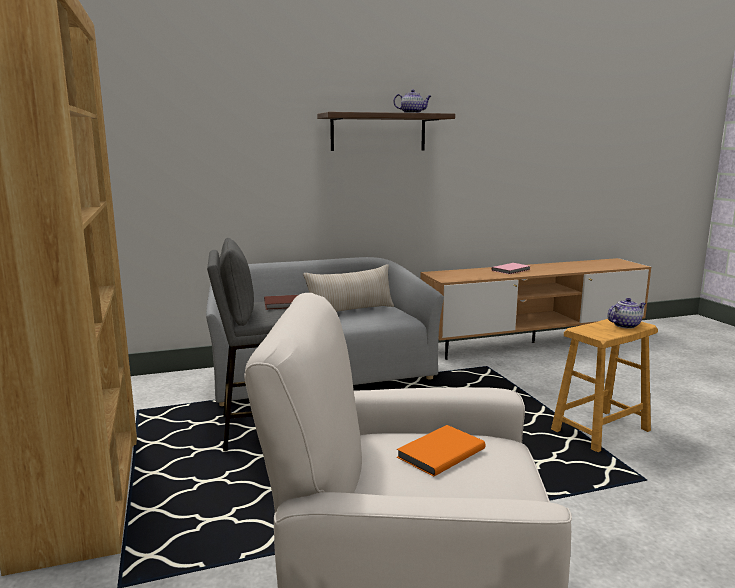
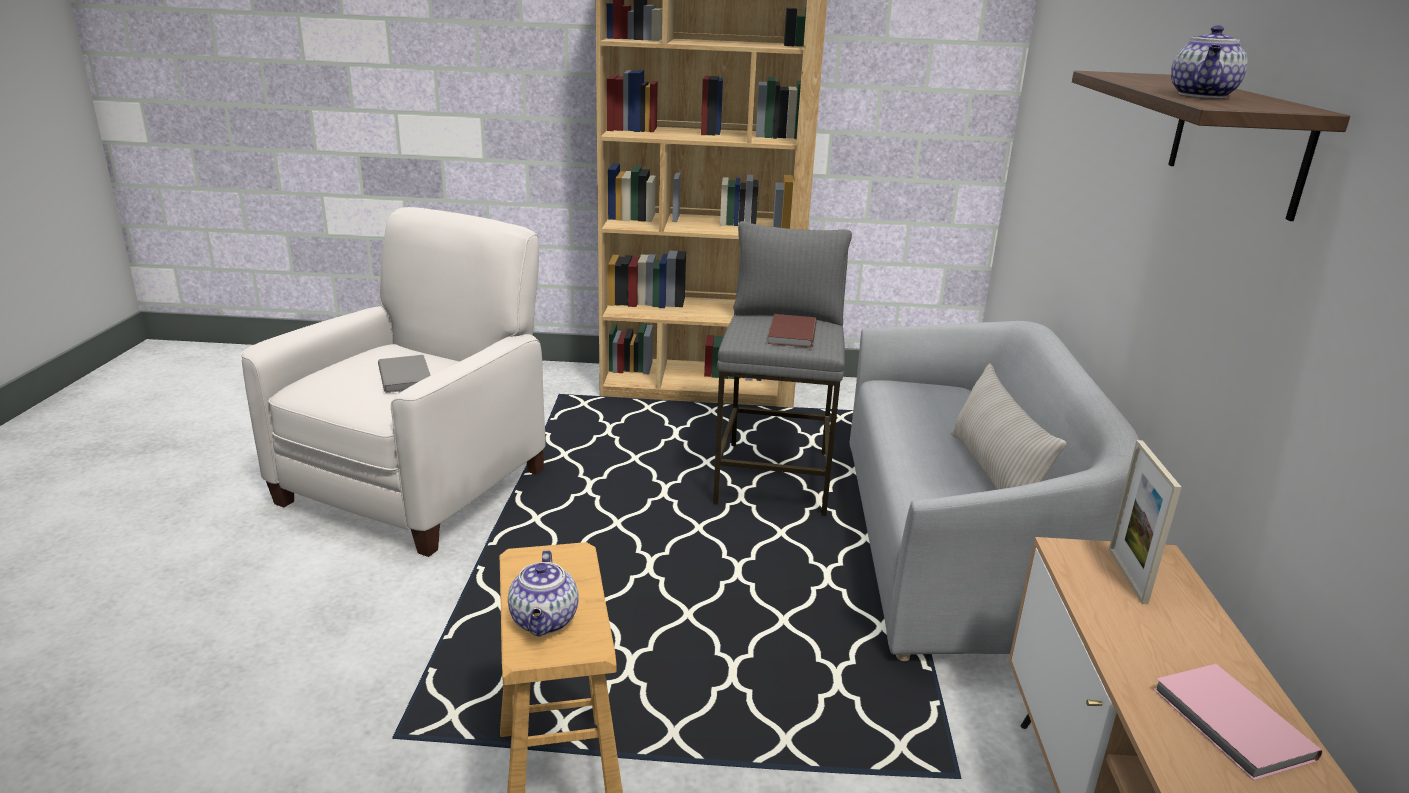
camera: 110 degrees right, 10 degrees up
orange book [397,425,485,477] -> grey book [378,355,431,393]
none -> picture frame [1109,440,1182,604]

